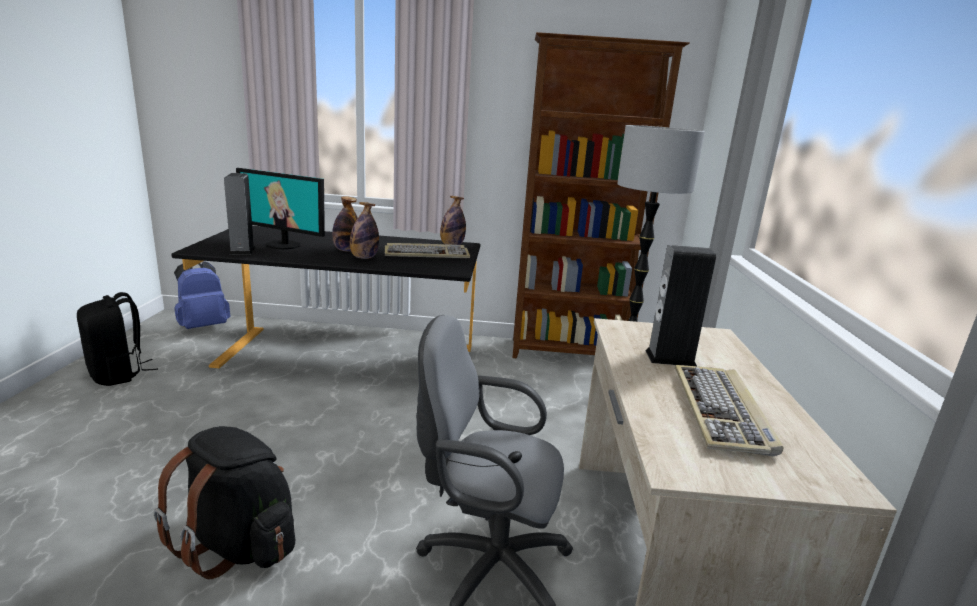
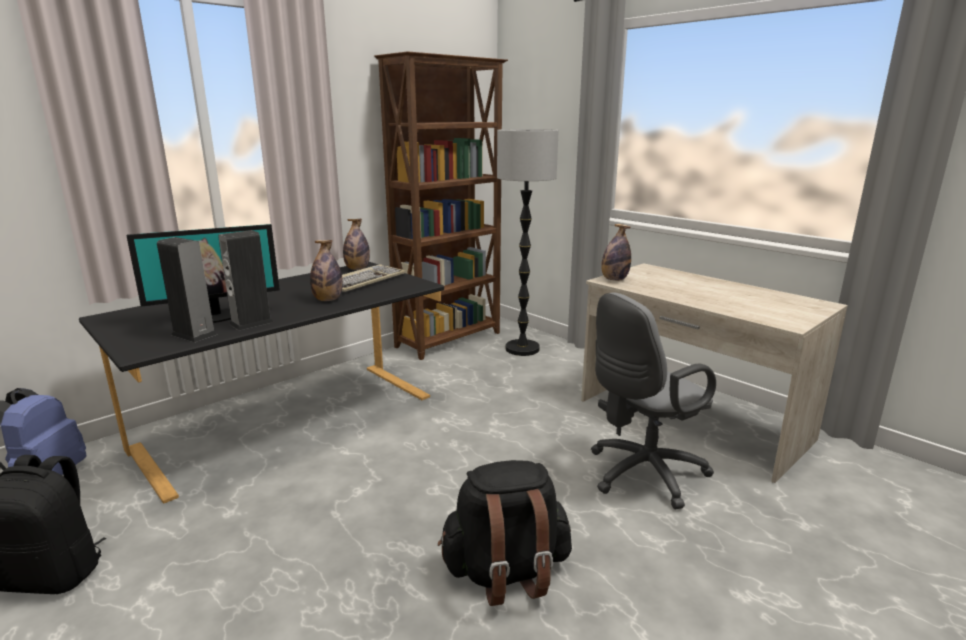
camera: 45 degrees left, 0 degrees up
bottle [332,196,358,252] -> bottle moved to [601,224,631,281]
speaker [645,245,716,366] -> speaker moved to [218,230,273,331]
keyboard [675,365,783,456] -> none

